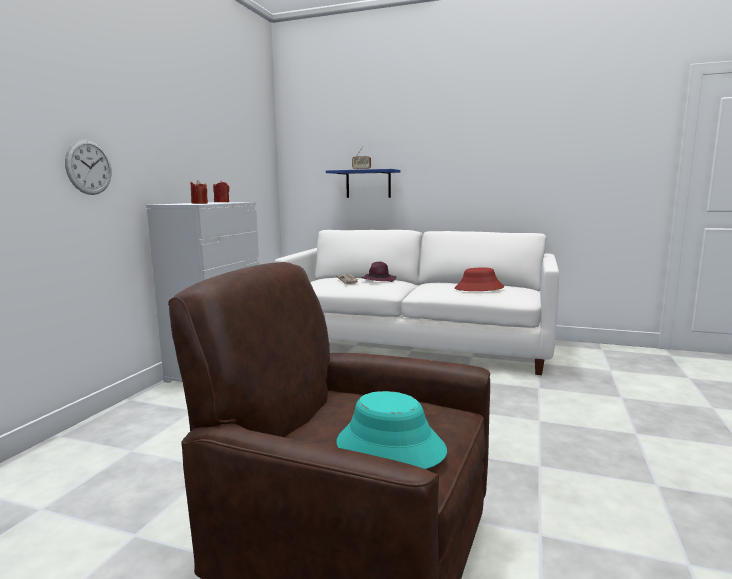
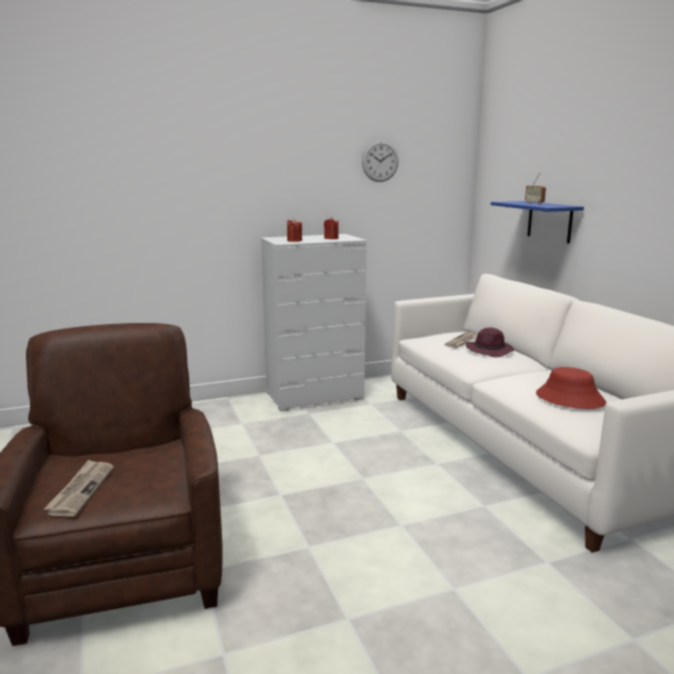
camera: 50 degrees right, 5 degrees up
wall clock [65,140,112,195] -> wall clock moved to [362,140,398,182]
turquoise hat [337,391,447,469] -> newspaper [44,460,114,517]

